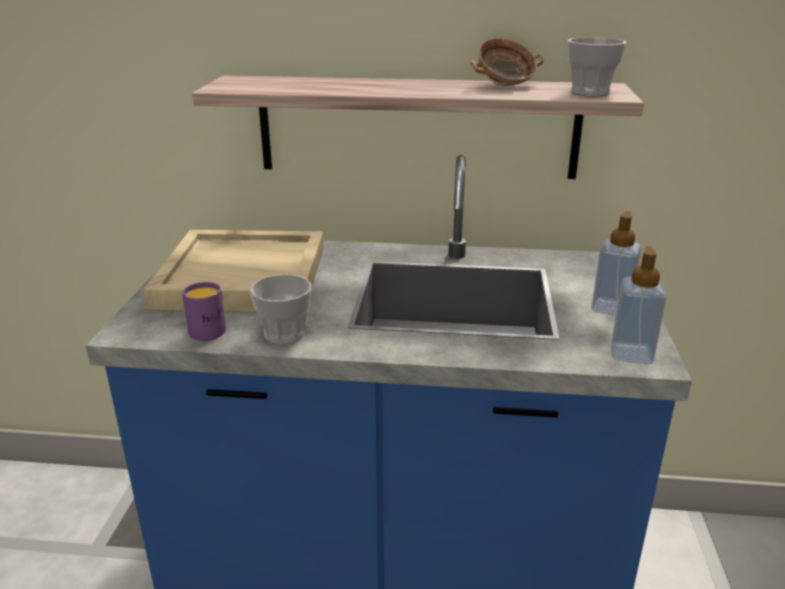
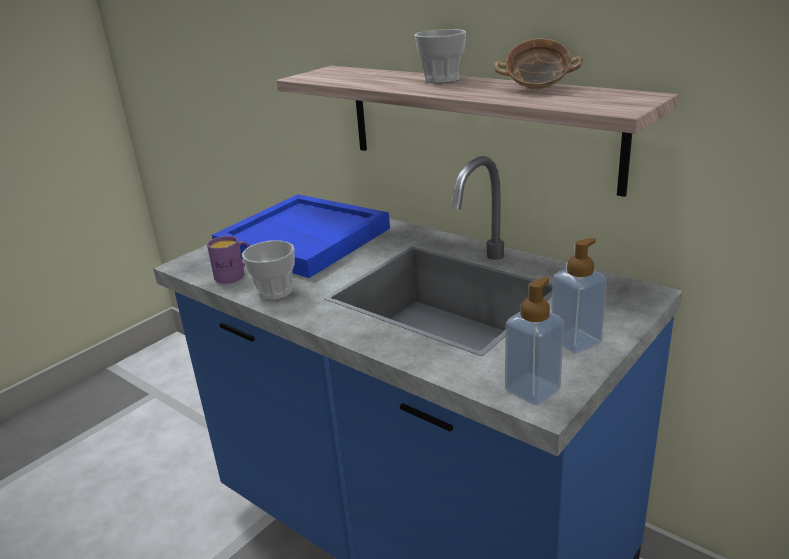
camera: 35 degrees right, 0 degrees up
beige tray [143,230,324,312] -> blue tray [212,194,390,278]
cup [568,37,627,97] -> cup moved to [415,29,466,83]

